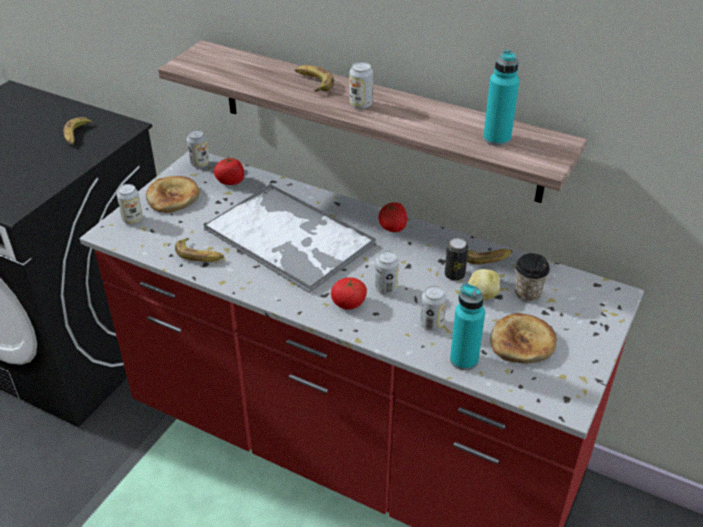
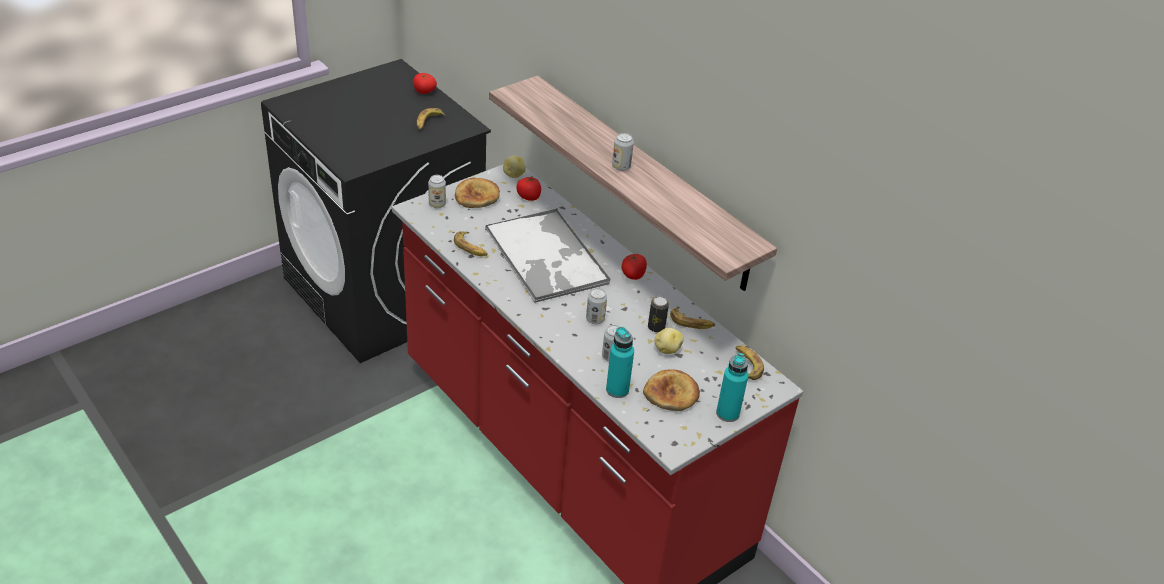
camera: 20 degrees right, 0 degrees up
can [187,130,209,168] -> potato [503,156,526,178]
banana [295,65,334,92] -> banana moved to [736,346,764,380]
tomato [331,277,367,310] -> tomato moved to [413,73,437,94]
turquoise bottle [483,50,520,146] -> turquoise bottle moved to [716,353,749,422]
cup [515,253,550,302] -> none

